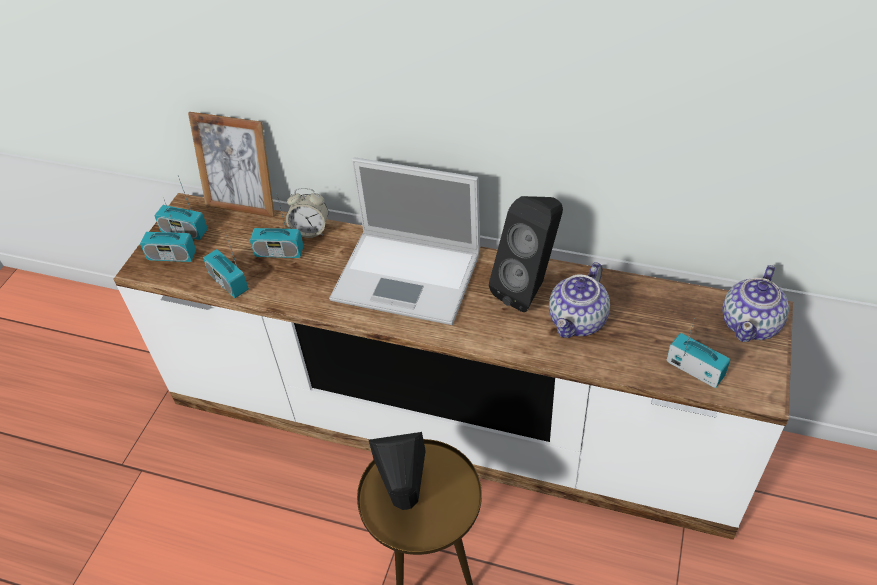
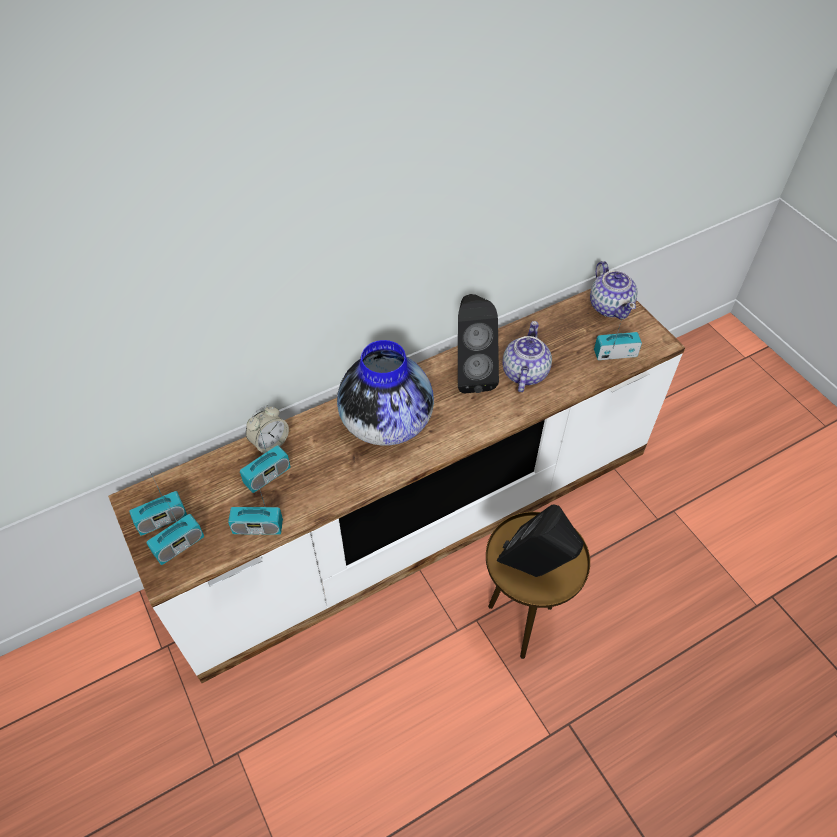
camera: 50 degrees left, 5 degrees up
picture frame [188,112,275,218] -> none
laptop [329,157,480,325] -> vase [337,340,434,446]
teapot [549,262,610,338] -> teapot turned 150 degrees counterclockwise [502,321,552,392]

